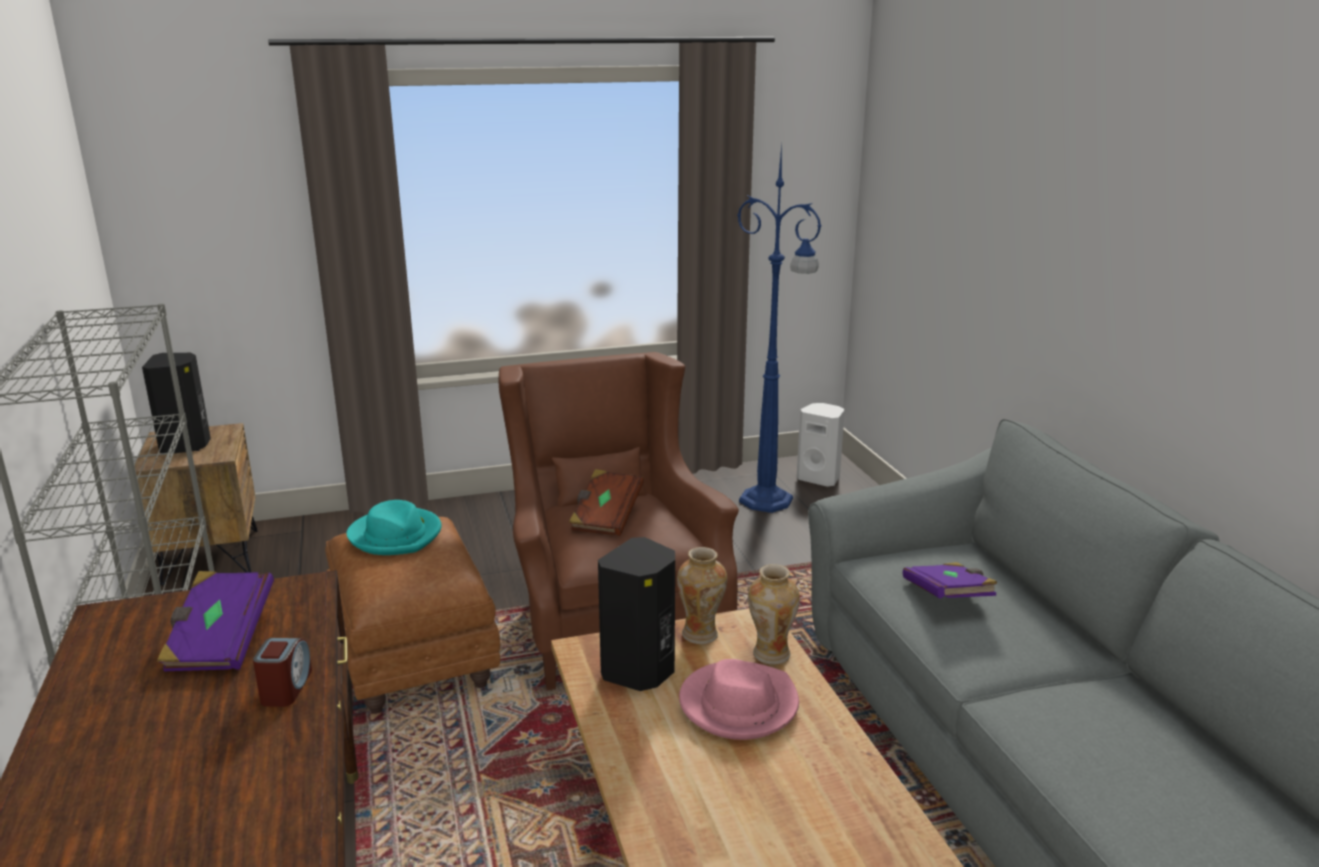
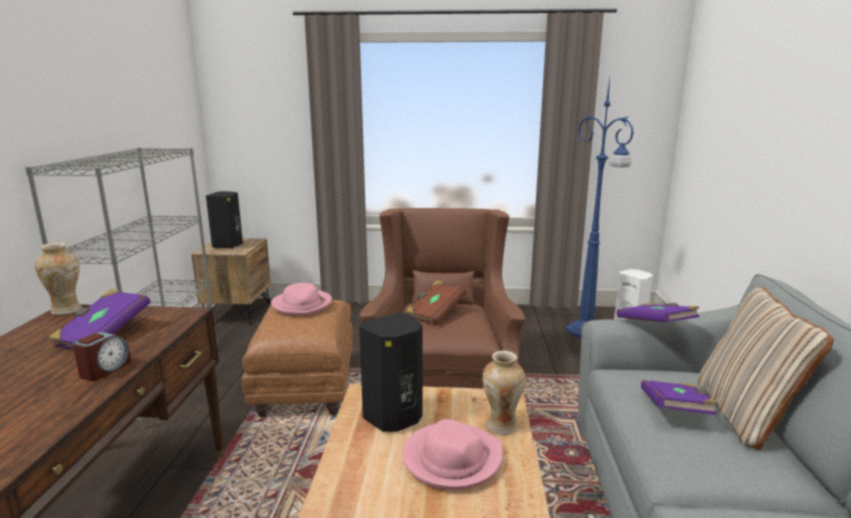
camera: 20 degrees right, 5 degrees down
turquoise hat [347,500,441,555] -> pink hat [271,283,332,316]
vase [677,547,727,644] -> vase moved to [35,243,81,315]
none -> purple book [617,303,699,322]
none -> beige pillow [698,287,834,450]

